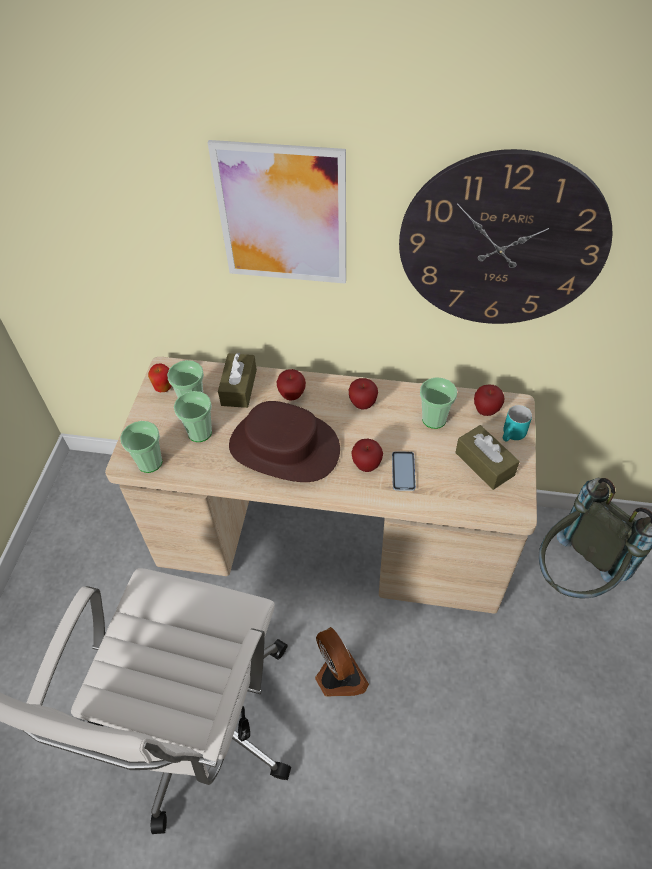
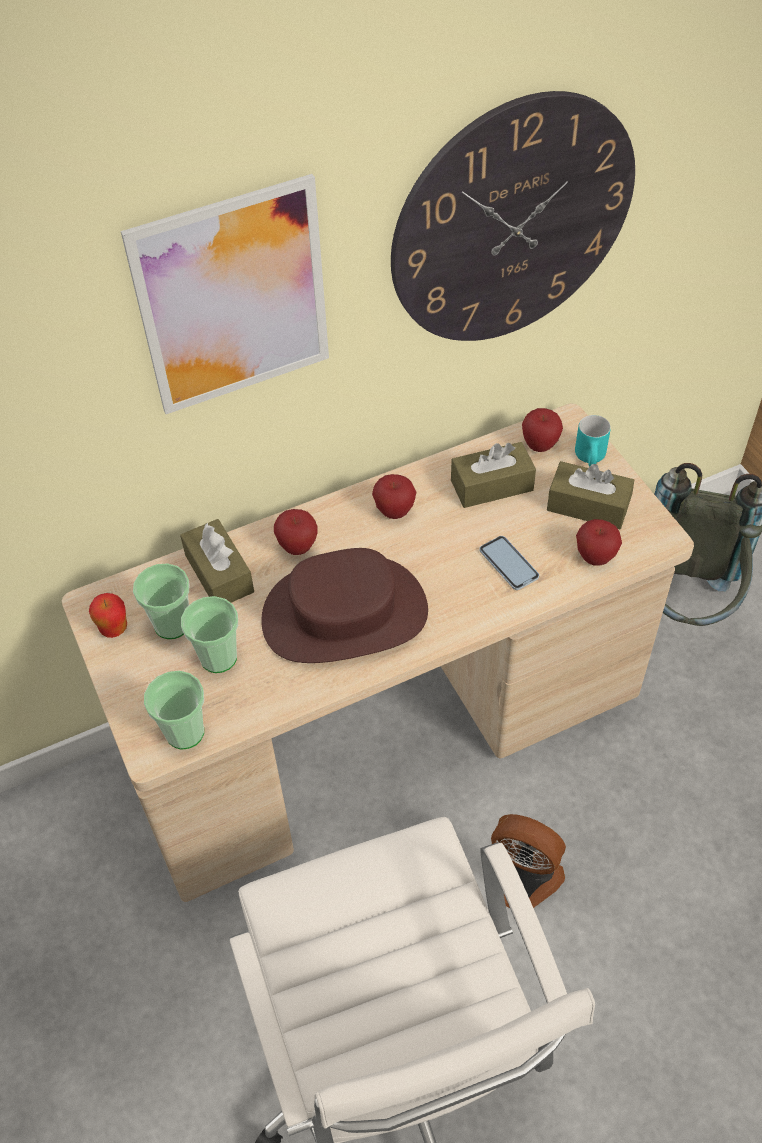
camera: 35 degrees left, 0 degrees up
apple [351,439,383,472] -> apple moved to [576,519,622,566]
cup [420,377,457,429] -> brown tissue box [451,442,536,508]

